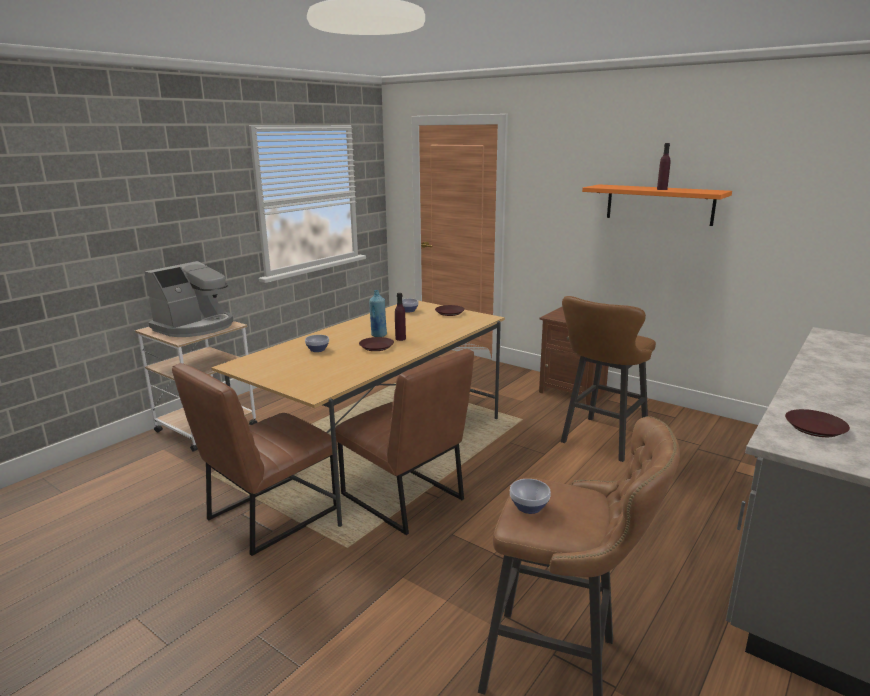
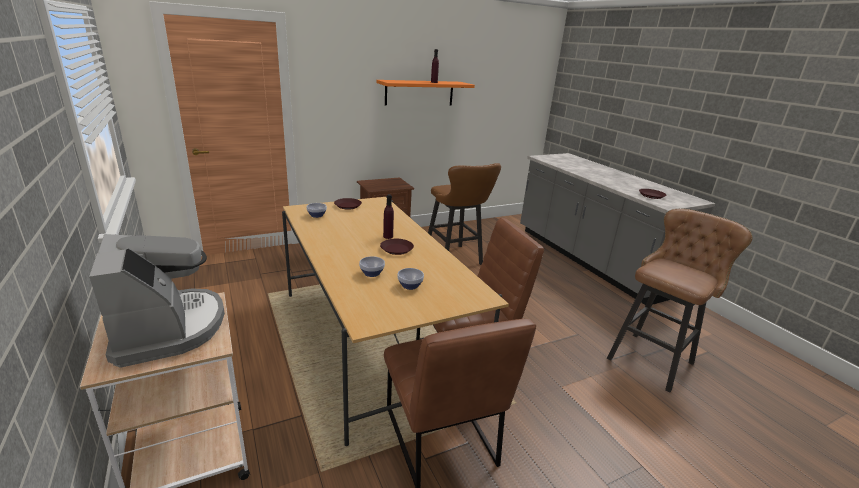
camera: 65 degrees left, 5 degrees up
blue bottle [369,290,387,337] -> none
bowl [510,479,551,514] -> bowl moved to [397,268,424,290]

